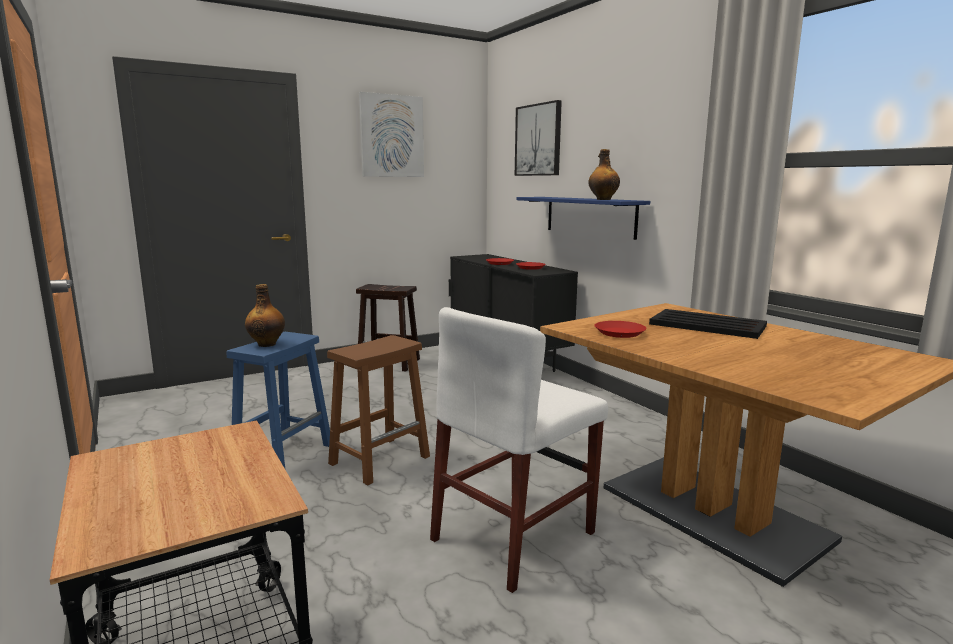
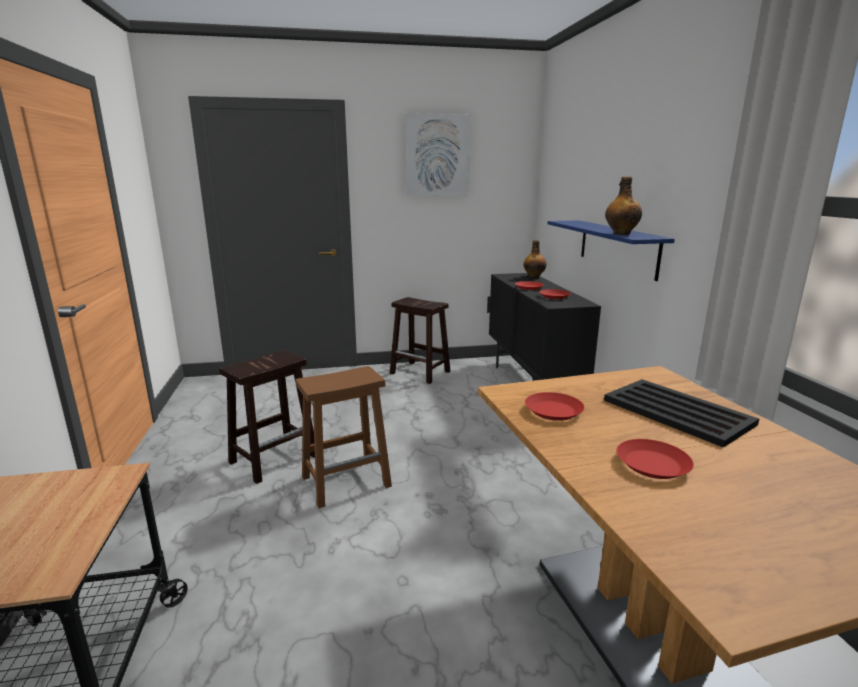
camera: 20 degrees right, 5 degrees up
blue stool [226,332,330,468] -> brown stool [219,350,315,484]
bottle [245,284,285,347] -> bottle moved to [524,240,546,278]
white chair [430,307,608,593] -> none
picture [515,100,562,176] -> none
none -> red plate [617,439,694,479]

